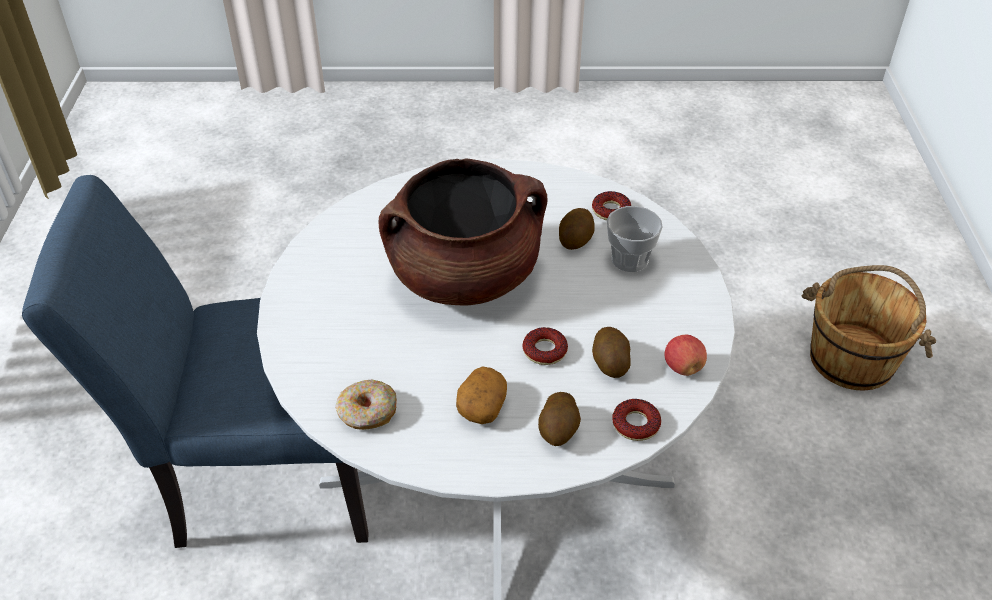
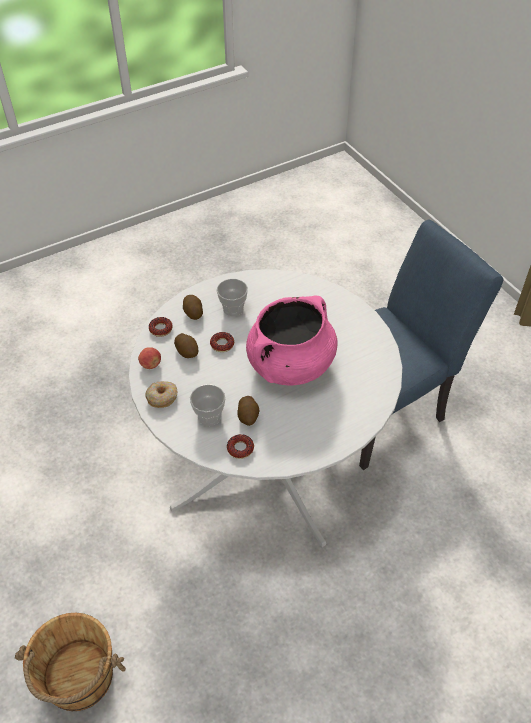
camera: 150 degrees right, 5 degrees up
donut [335,379,397,430] -> donut moved to [146,381,178,408]
brown cooking pot [379,158,548,306] -> pink cooking pot [246,295,337,385]
potato [456,366,507,424] -> cup [217,279,248,316]

